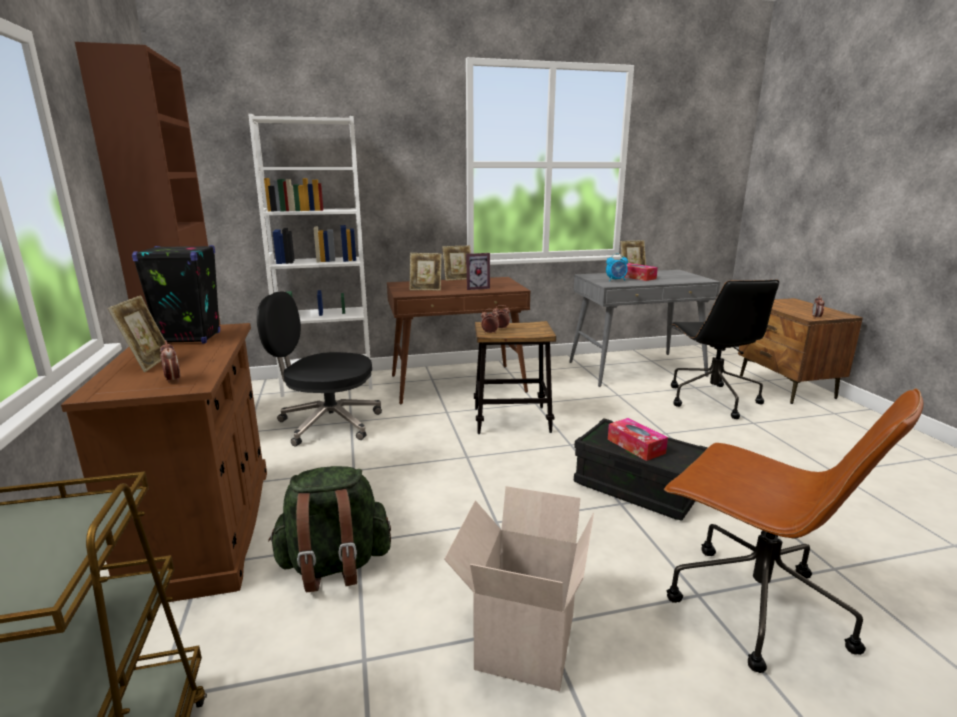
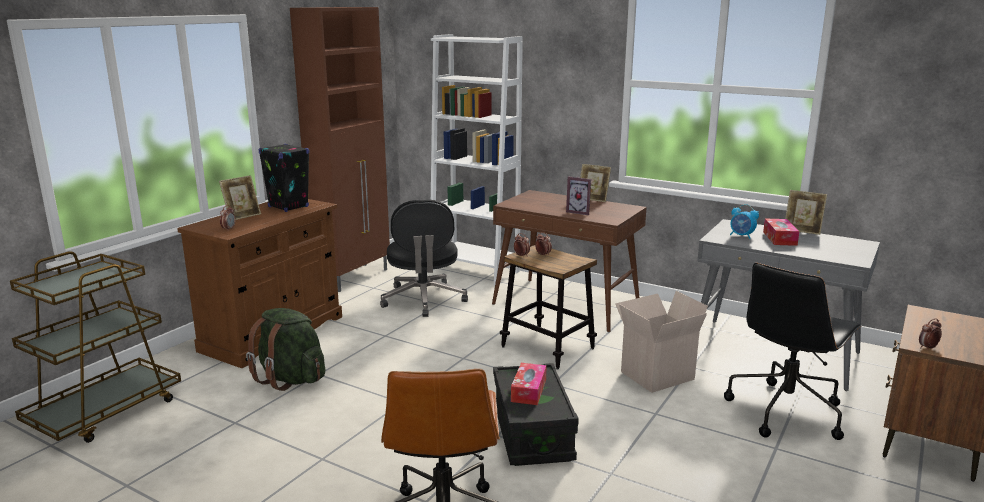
camera: 45 degrees right, 0 degrees up
black office chair [257,291,382,447] -> black office chair turned 150 degrees counterclockwise [380,200,468,317]
picture frame [410,253,442,291] -> none
cardboard box [444,486,594,692] -> cardboard box moved to [615,291,708,393]

